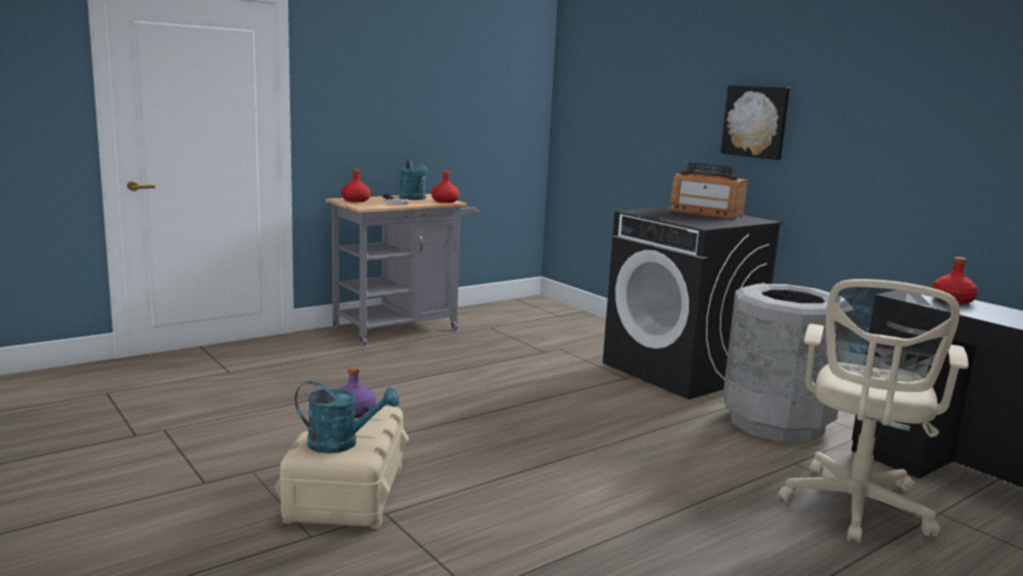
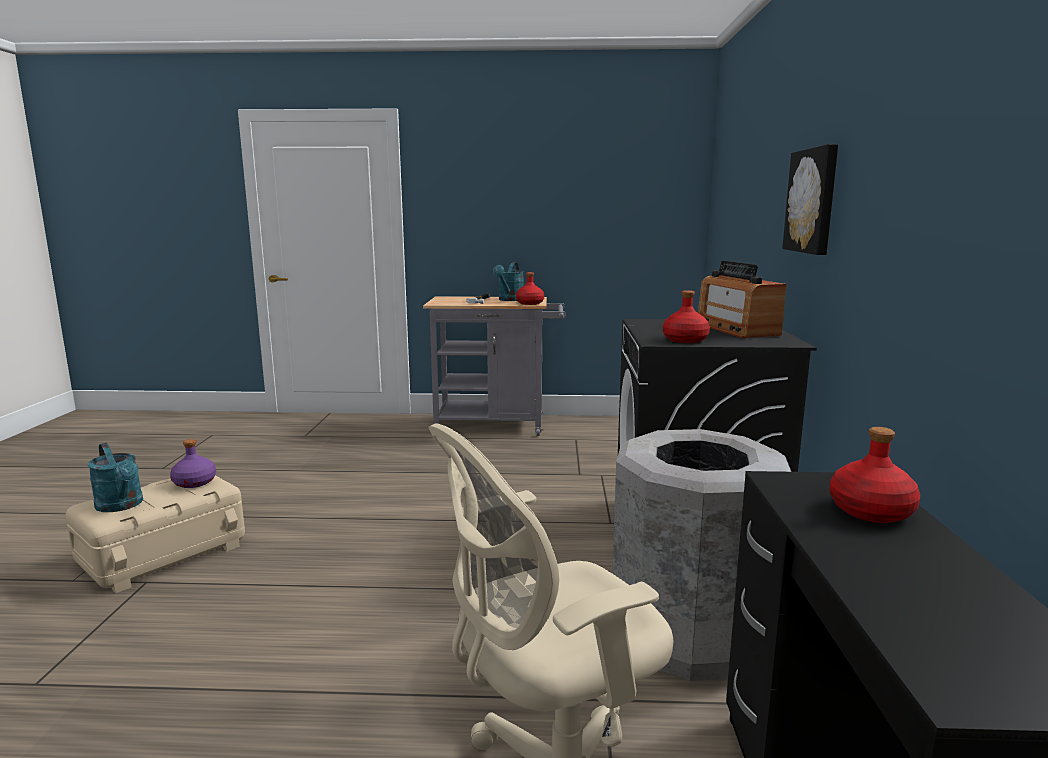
camera: 40 degrees right, 0 degrees up
red bottle [341,169,371,202] -> red bottle moved to [663,290,710,343]

